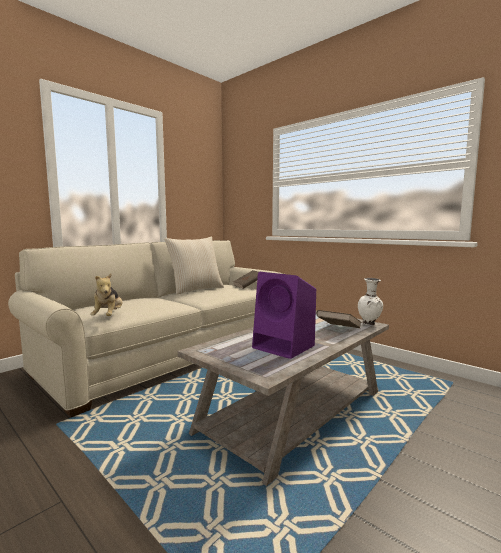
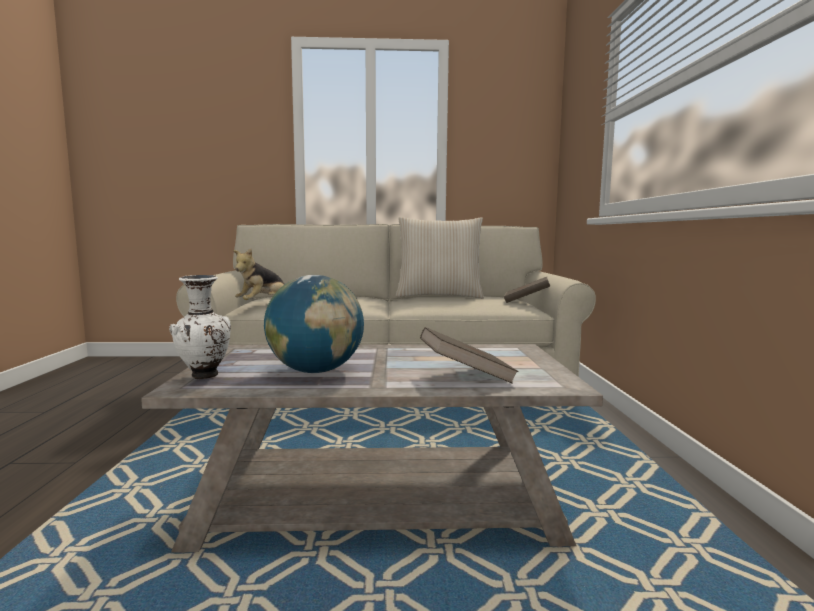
camera: 45 degrees right, 0 degrees up
purple speaker [252,272,316,359] -> globe [264,275,364,373]
white vase [358,278,383,326] -> white vase moved to [169,275,231,379]

